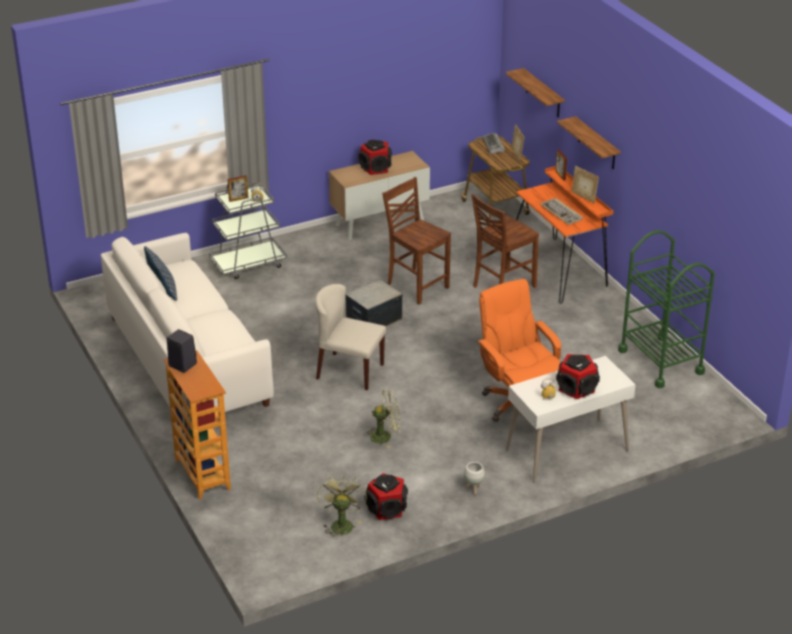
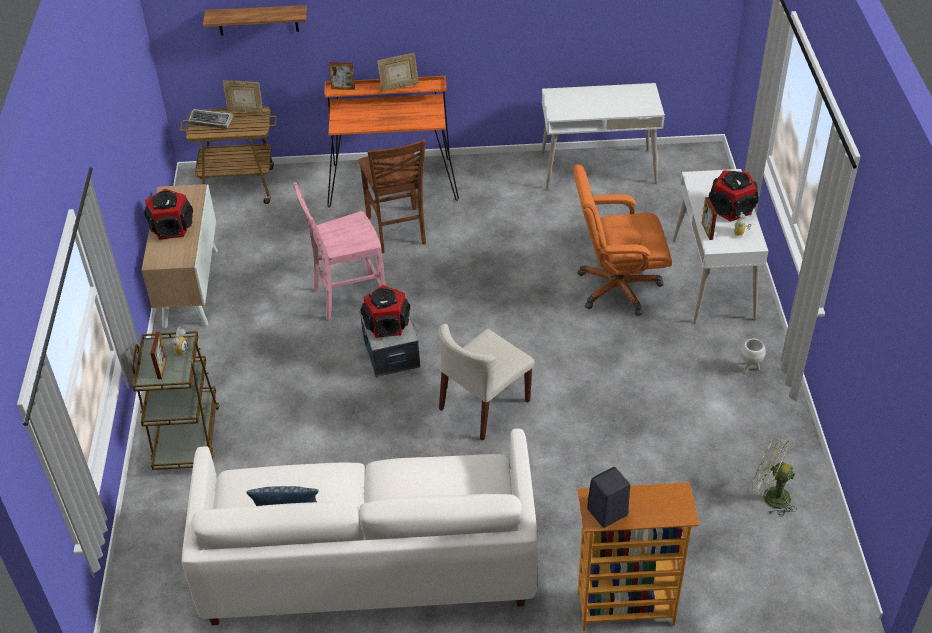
camera: 65 degrees left, 10 degrees up
grey cart [209,182,287,279] -> brown cart [132,331,220,470]
green fan [364,388,400,449] -> none
speaker [365,473,408,520] -> speaker moved to [361,285,410,338]
brown chair [382,177,451,305] -> pink chair [293,182,386,320]
keyboard [540,198,583,225] -> none
shelf [557,116,621,169] -> none
green cart [618,230,715,388] -> white desk [541,83,665,189]
none -> picture frame [702,197,717,240]

